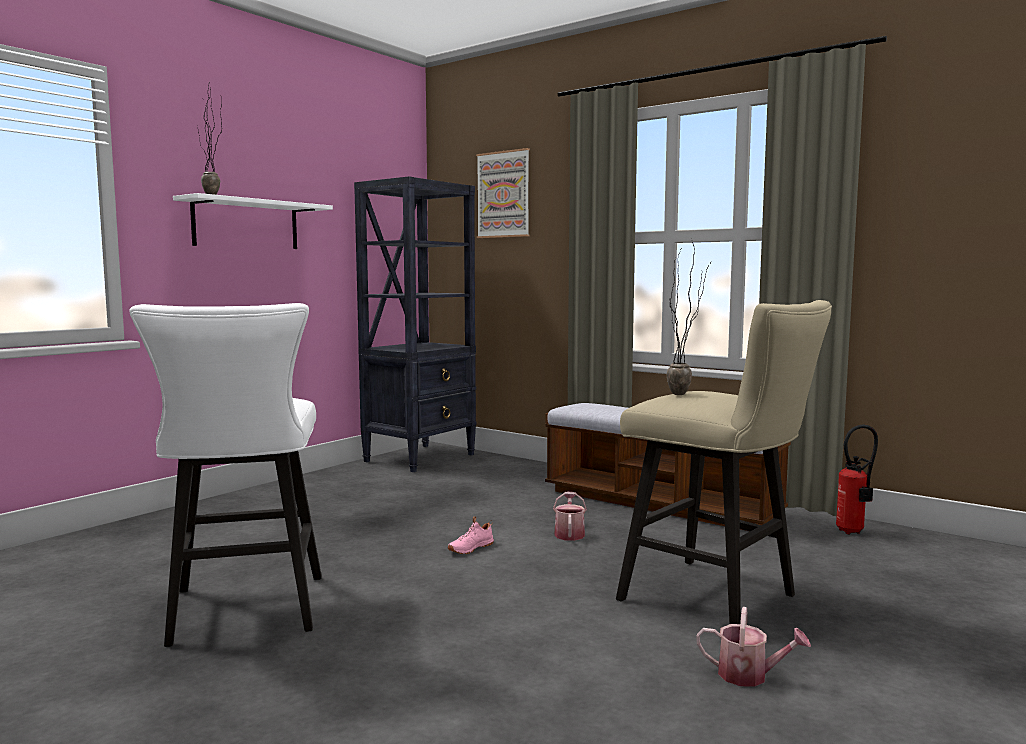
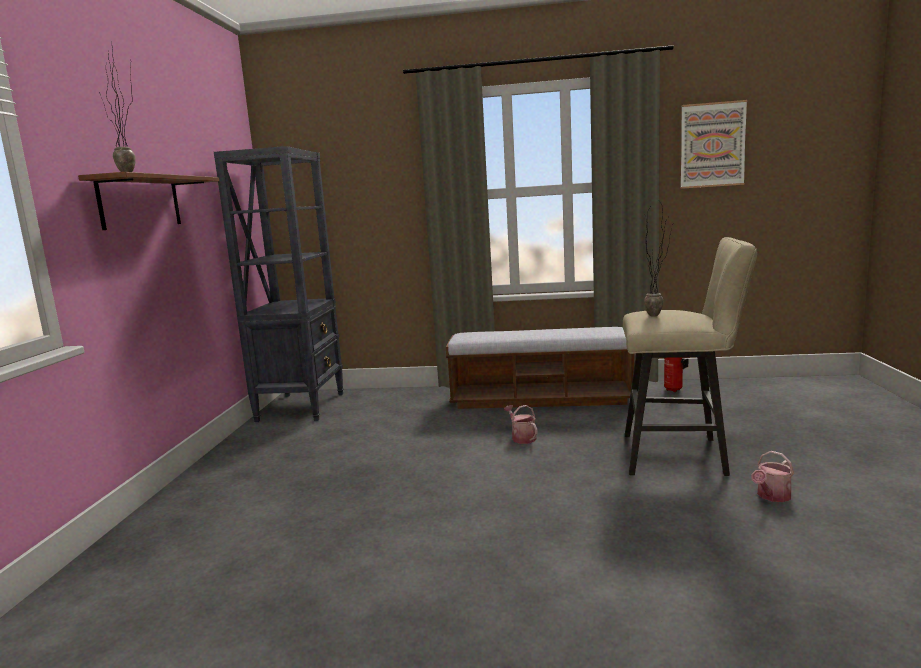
camera: 30 degrees left, 5 degrees up
white stool [129,303,322,647] -> none
white shelf [173,193,333,249] -> brown shelf [78,172,219,230]
pink shoe [448,516,494,554] -> none
picture [476,148,530,238] -> picture moved to [680,100,747,189]
watering can [696,607,811,687] -> watering can turned 150 degrees clockwise [751,451,794,502]

